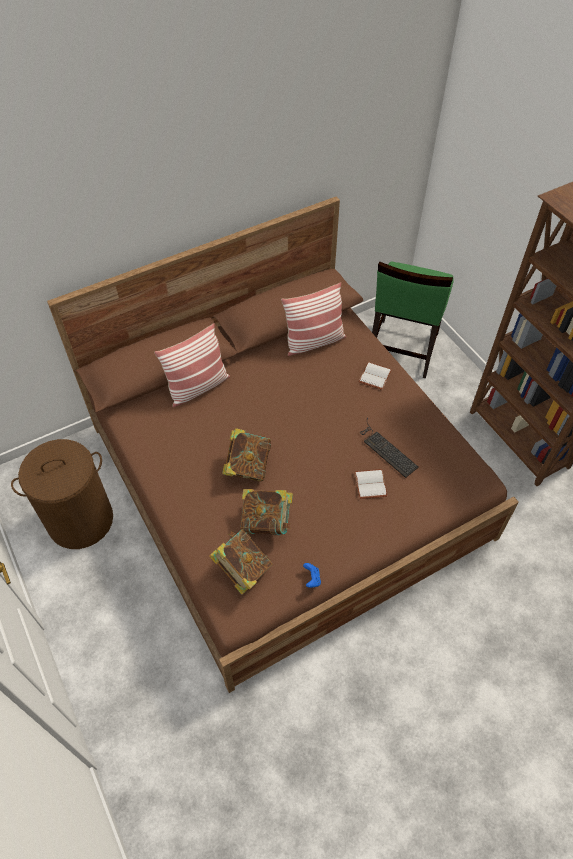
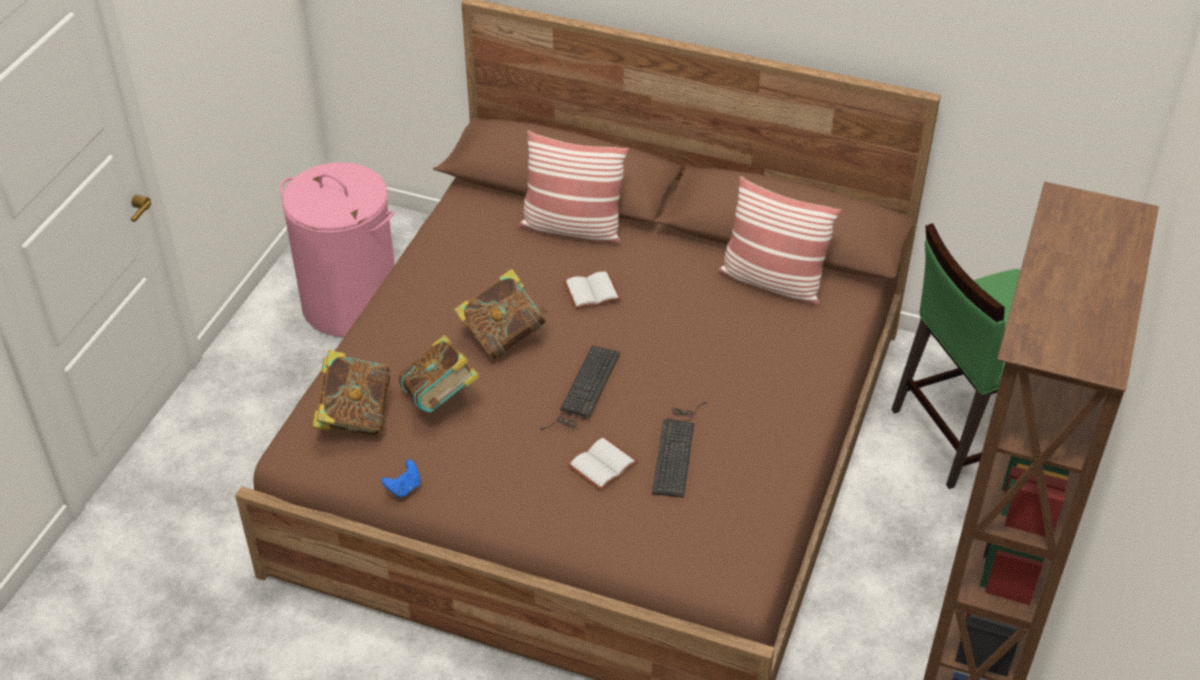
camera: 50 degrees right, 10 degrees down
brown laundry basket [11,439,113,549] -> pink laundry basket [280,162,395,337]
white book [359,362,392,390] -> white book moved to [563,272,621,309]
none -> keyboard [540,346,620,430]

